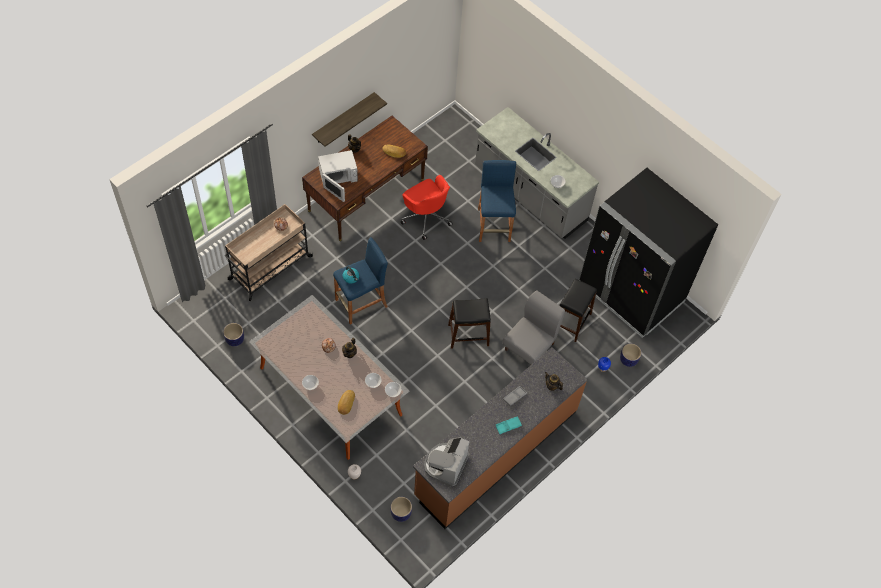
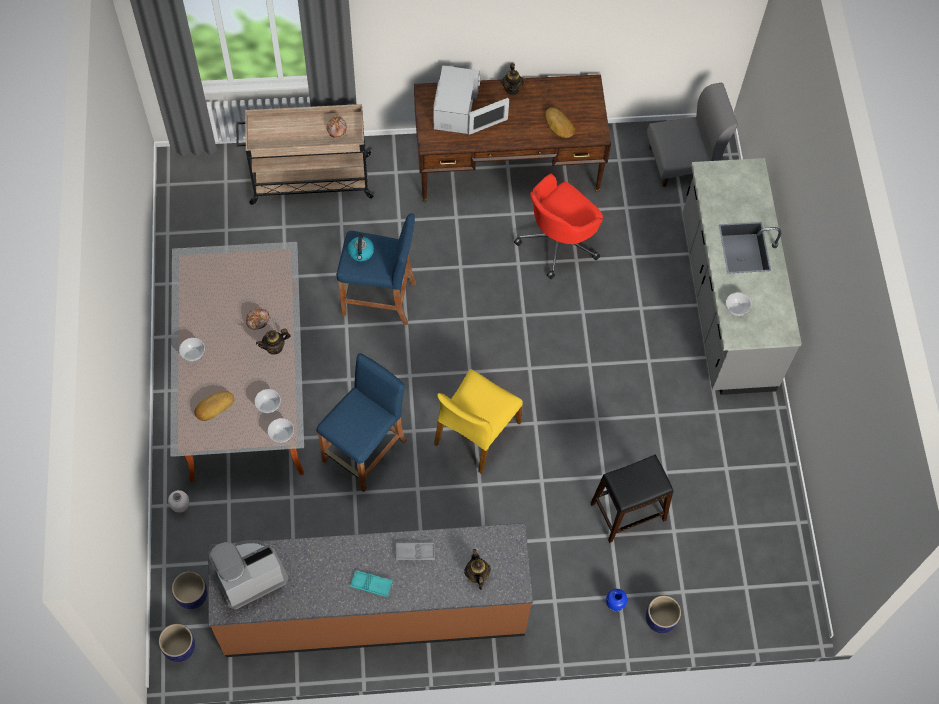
camera: 40 degrees right, 5 degrees up
planter [223,323,244,346] -> planter moved to [159,624,195,662]
shelf [312,92,387,147] -> none
white microwave [318,150,358,202] -> white microwave turned 105 degrees counterclockwise [433,65,509,135]
red office chair [401,175,453,240] -> red office chair turned 45 degrees clockwise [514,174,603,279]
black stool [448,298,491,349] -> yellow chair [434,369,523,474]
blue stool [478,160,516,242] -> blue stool moved to [317,353,407,492]
grey chair [503,290,565,366] -> grey chair moved to [647,83,738,187]
black fridge [579,168,718,338] -> none

